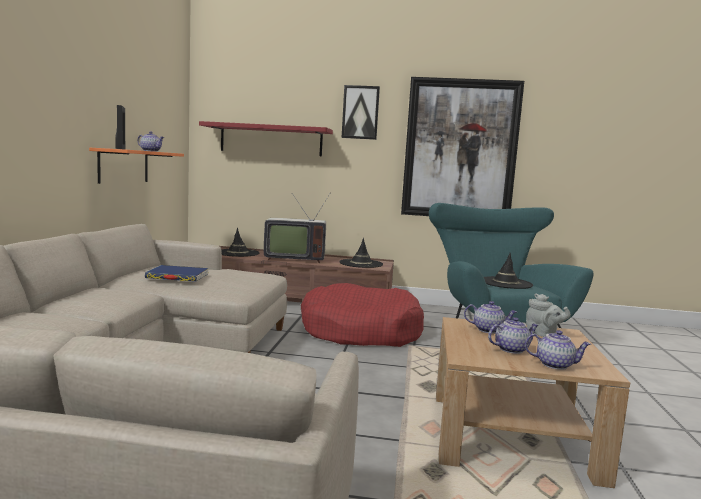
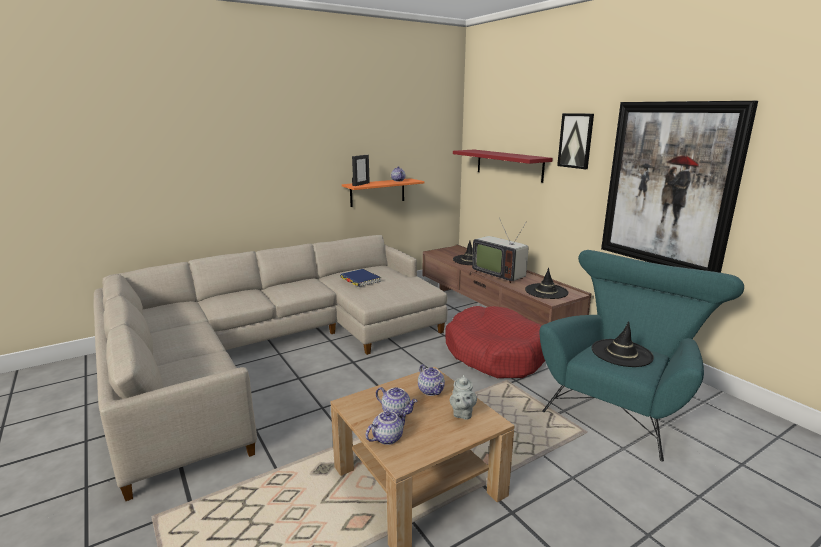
camera: 50 degrees right, 10 degrees up
teapot [525,330,591,370] -> teapot turned 105 degrees counterclockwise [366,408,408,445]

